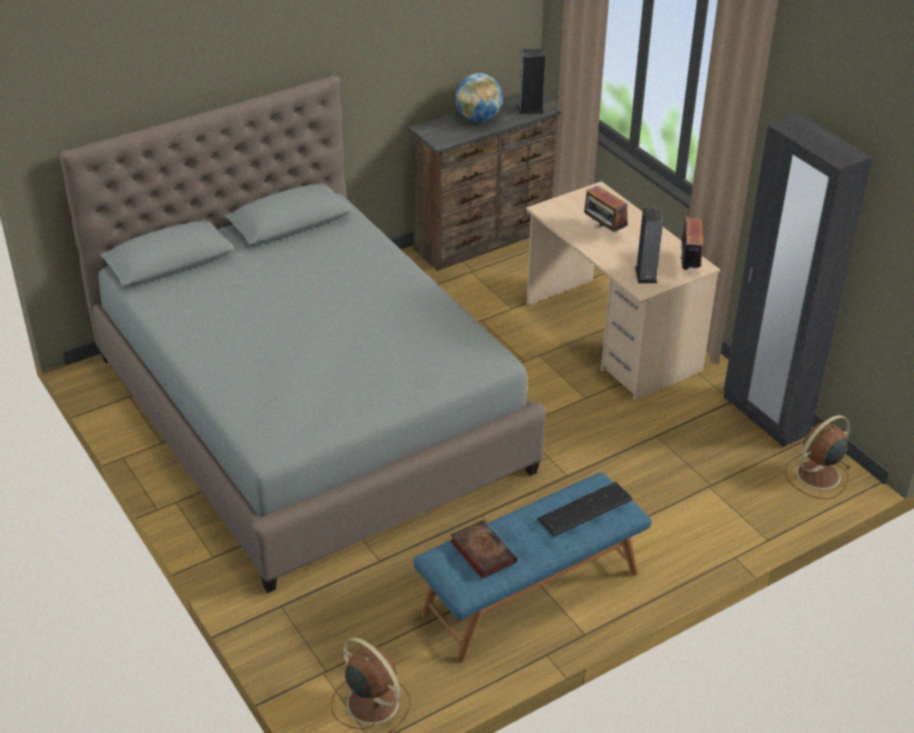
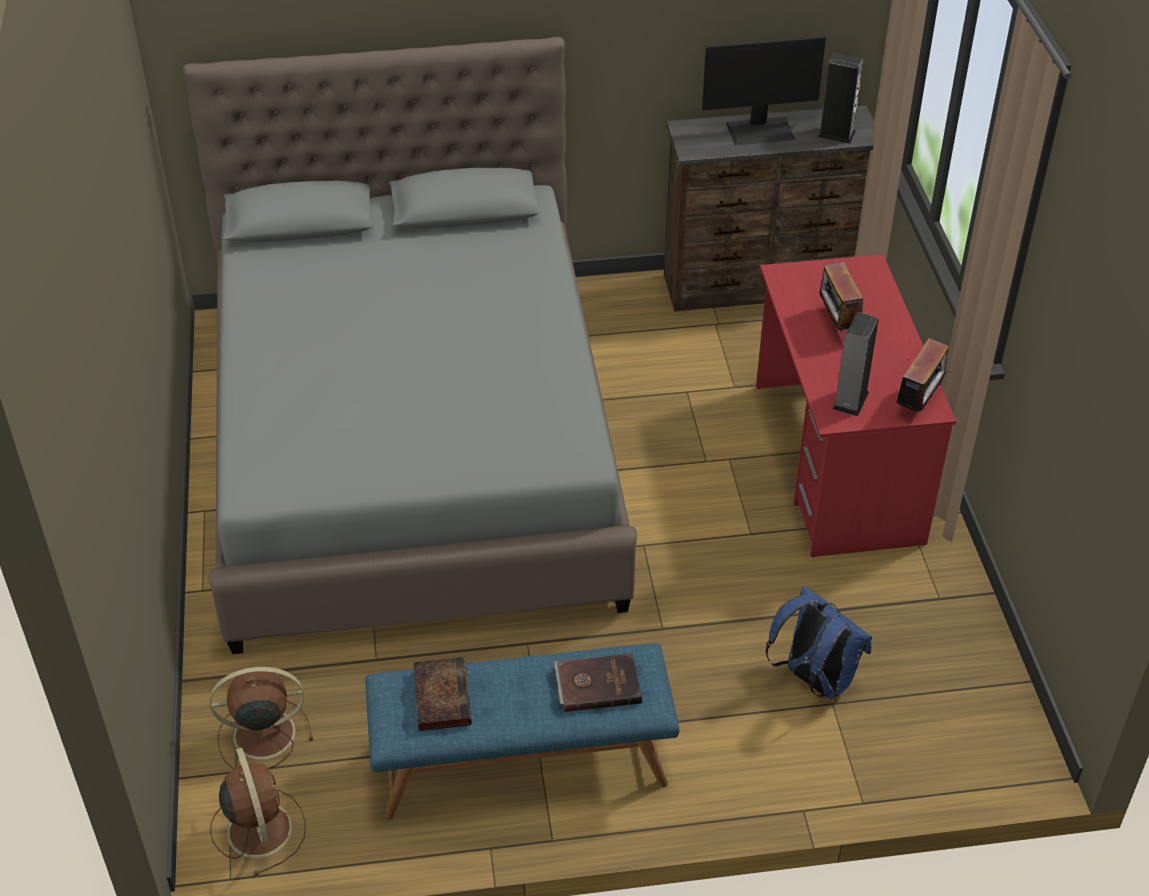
camera: 25 degrees right, 5 degrees up
globe [455,73,503,122] -> monitor [702,36,826,145]
beige desk [526,181,720,400] -> red desk [756,254,957,557]
keyboard [537,482,633,537] -> brown book [554,653,642,712]
black wardrobe [724,114,873,447] -> none
brown fan [785,415,851,499] -> brown fan moved to [210,667,313,769]
none -> blue backpack [765,586,872,699]

